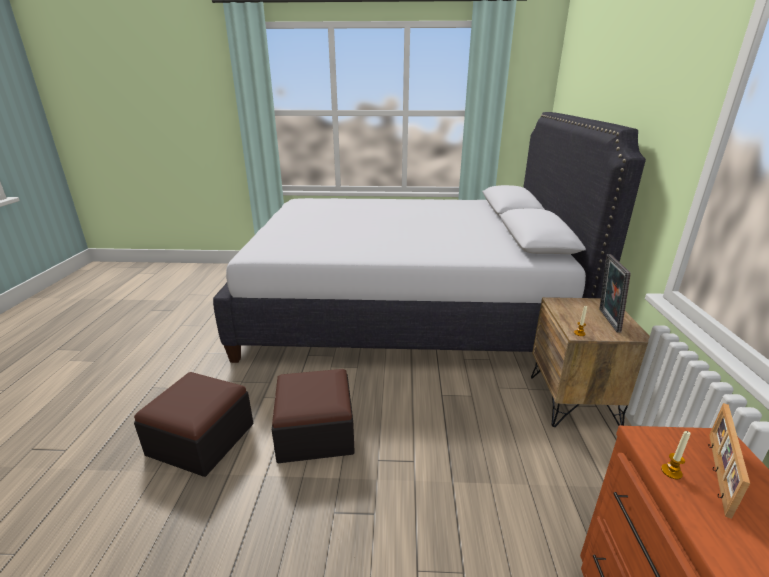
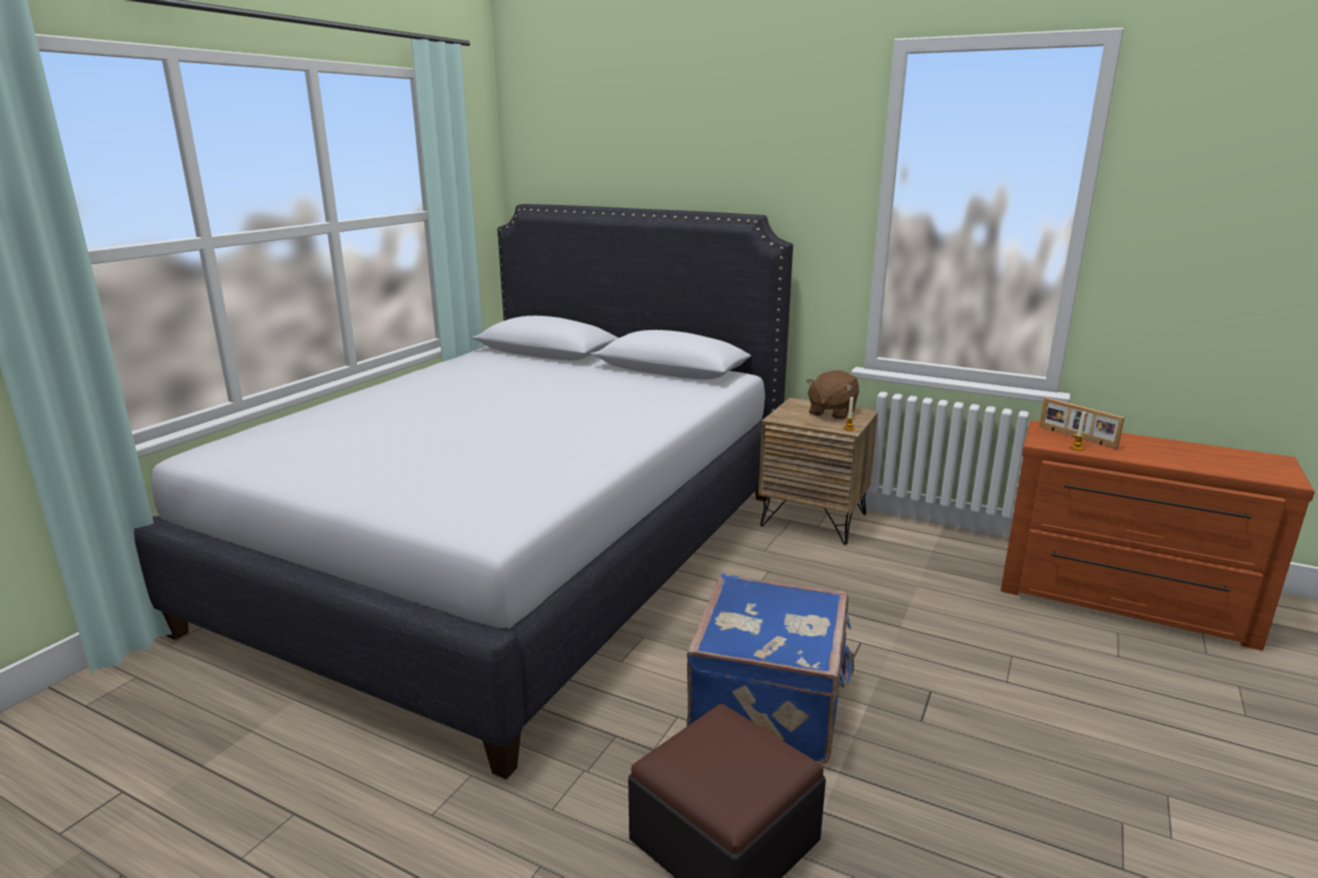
camera: 65 degrees left, 5 degrees down
ottoman [272,369,355,463] -> blue suitcase [686,574,854,765]
picture frame [599,254,631,333] -> brown plush toy [806,370,859,420]

